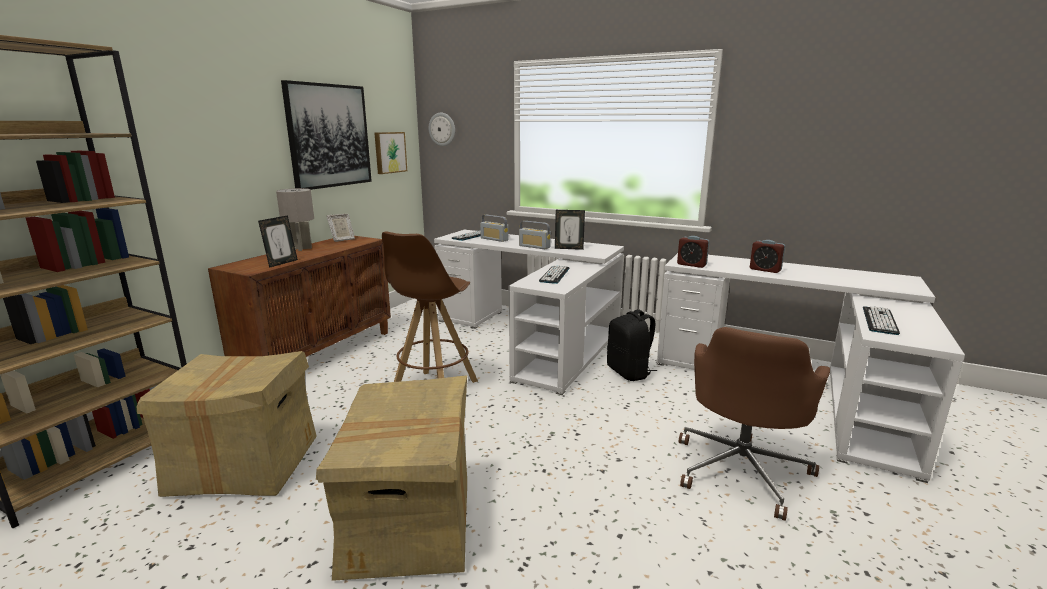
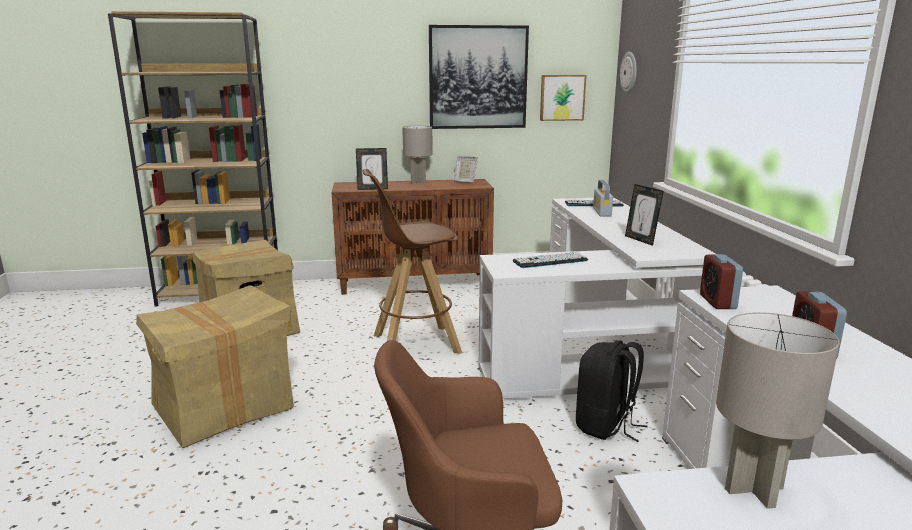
camera: 55 degrees right, 0 degrees up
radio [519,221,551,249] -> none
keyboard [863,306,900,335] -> grey table lamp [716,312,840,509]

